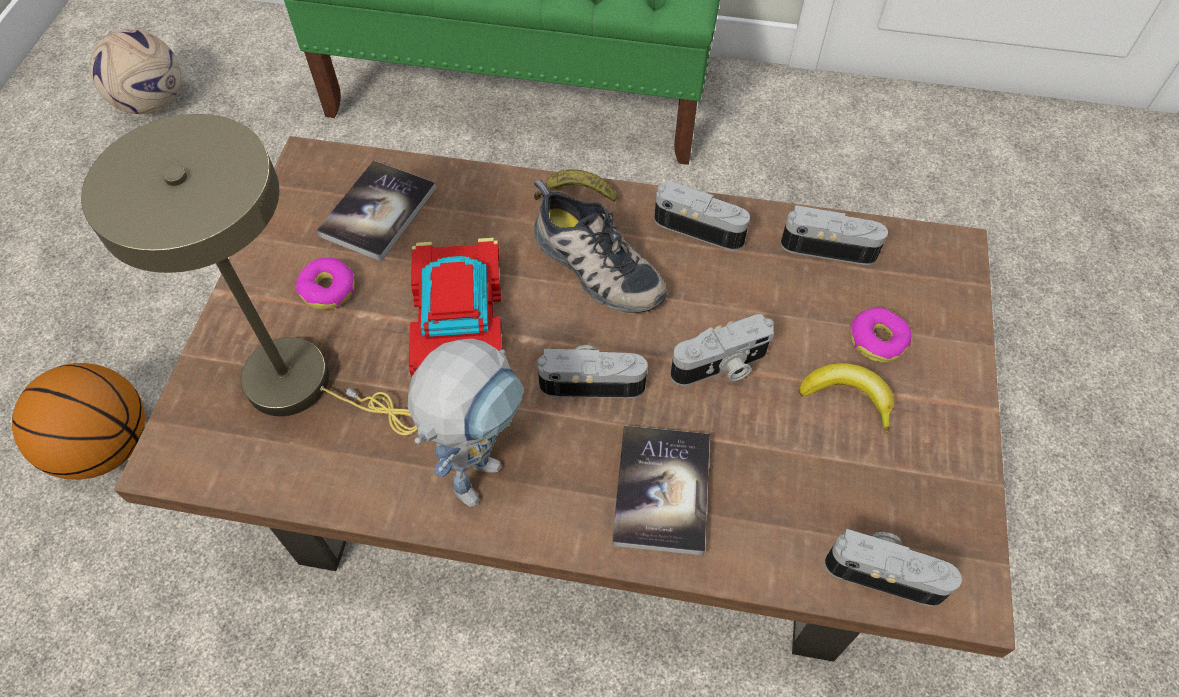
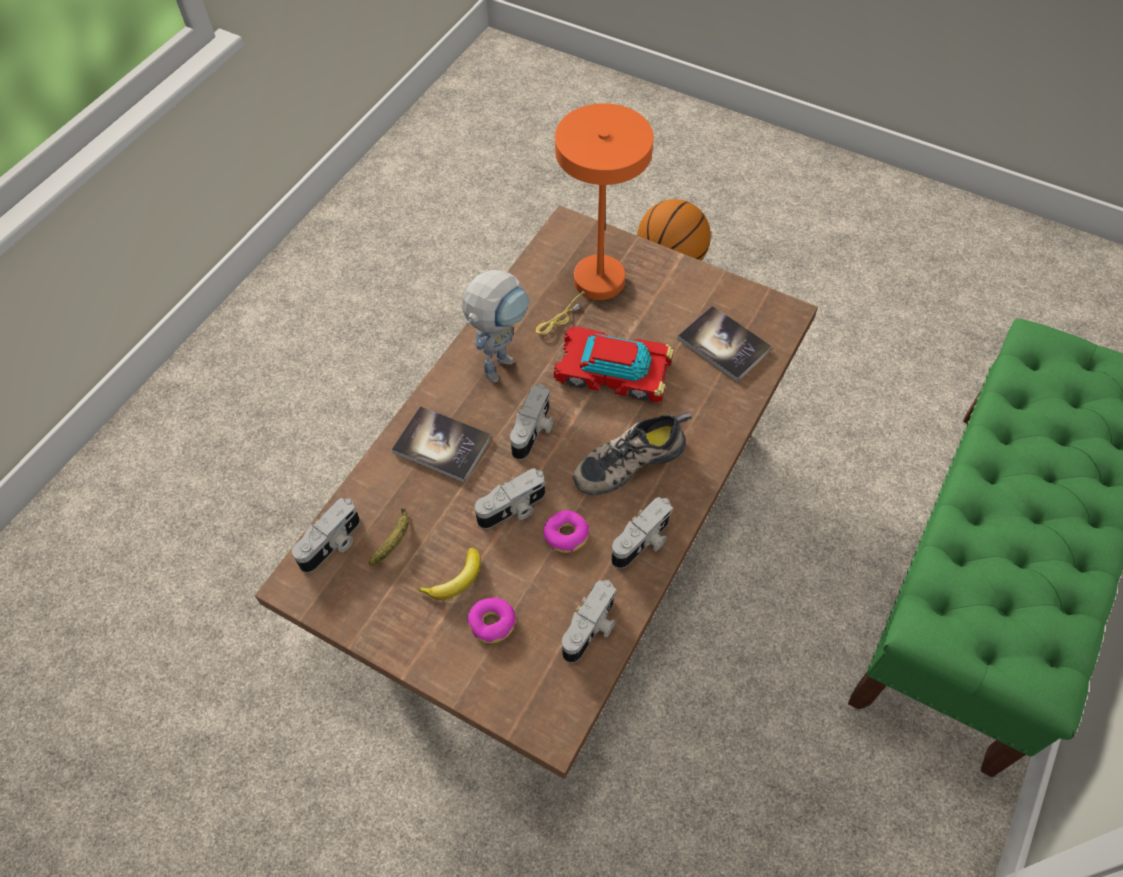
camera: 110 degrees right, 0 degrees up
beige table lamp [81,114,418,435] -> orange table lamp [536,103,654,335]
football [89,29,181,114] -> none
donut [296,258,355,309] -> donut moved to [543,510,589,553]
toy robot [408,339,525,507] -> toy robot turned 105 degrees counterclockwise [462,270,530,382]
banana [534,169,617,202] -> banana moved to [369,509,409,566]
camera [670,314,774,386] -> camera turned 120 degrees counterclockwise [475,468,545,529]

